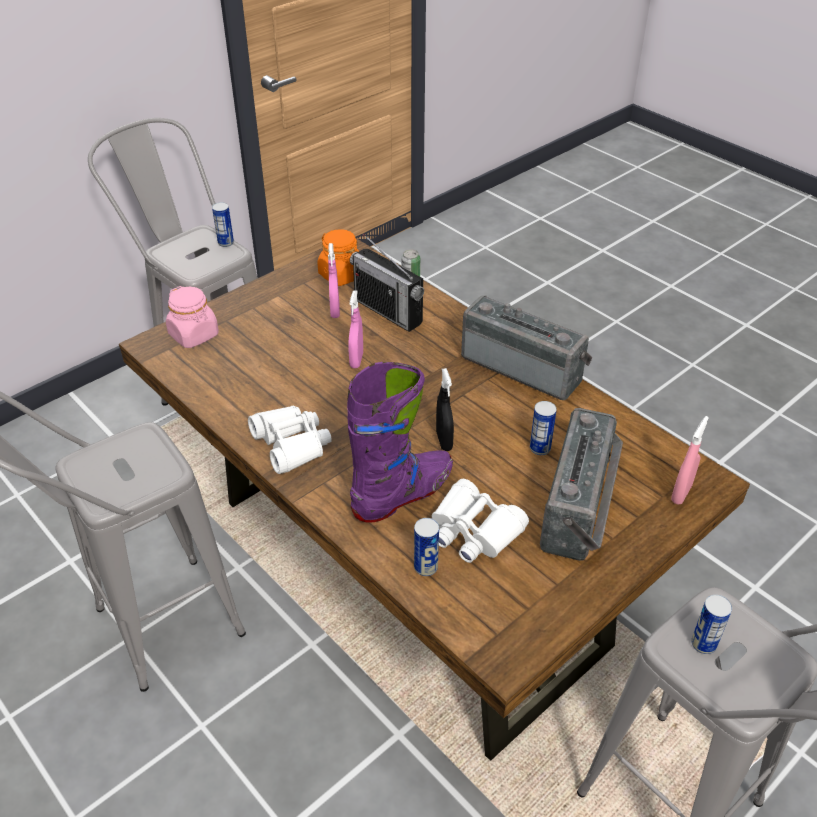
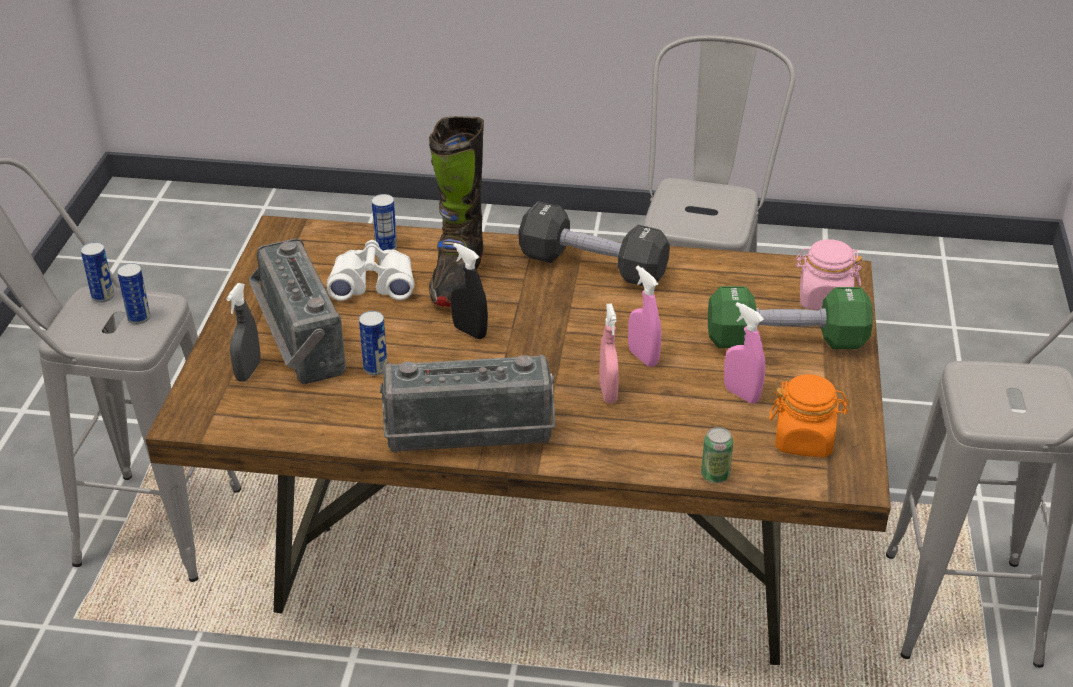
camera: 140 degrees right, 5 degrees down
can [212,202,234,247] -> can moved to [81,242,114,303]
white binoculars [248,405,332,474] -> black dumbbell [519,201,670,286]
purple boot [347,362,453,523] -> black boot [429,116,484,307]
radio [350,234,424,332] -> none
pink spray bottle [671,416,709,505] -> pink spray bottle moved to [599,303,619,403]
none -> grey spray bottle [226,283,261,382]
none -> green dumbbell [708,286,873,349]

